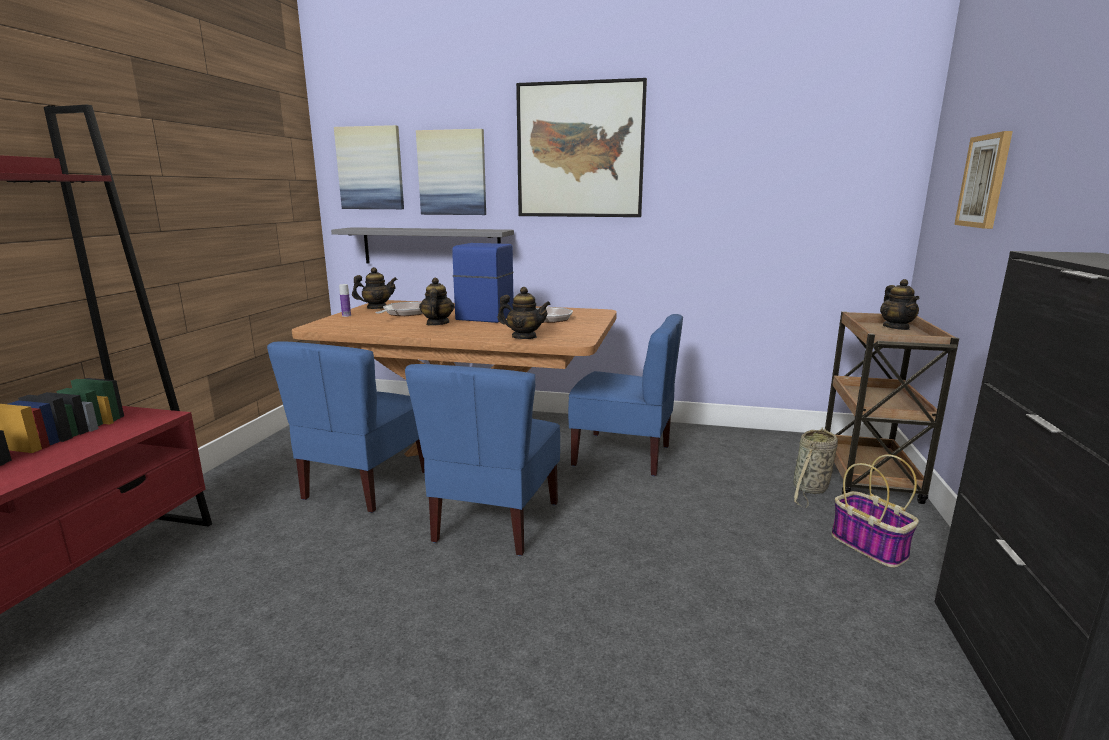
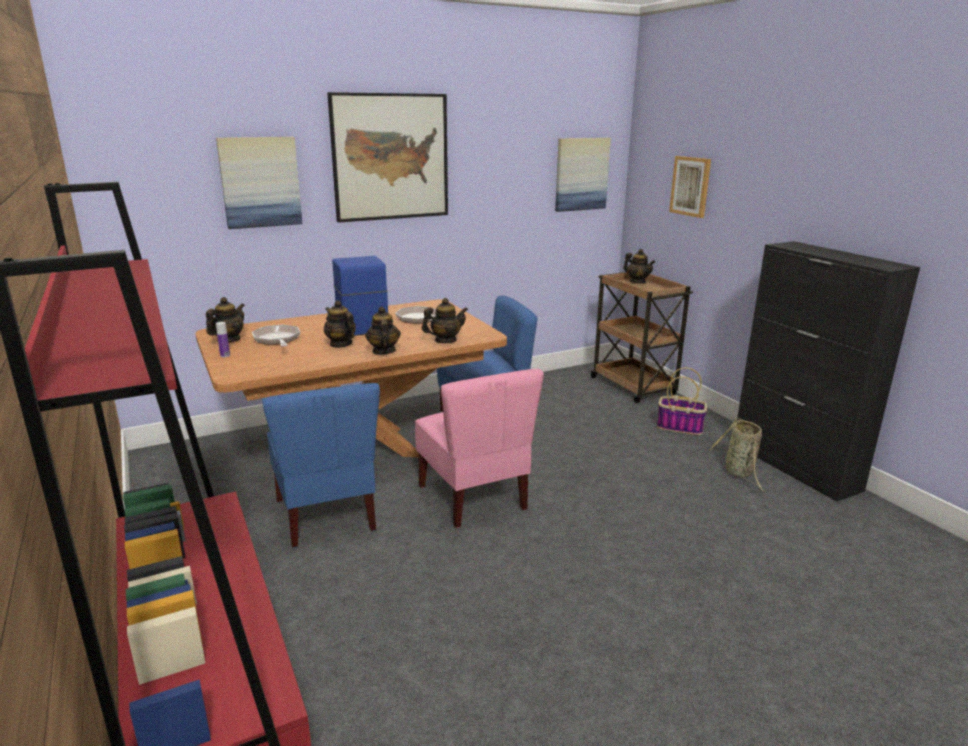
camera: 40 degrees left, 5 degrees up
grey shelf [331,227,514,264] -> none
picture [334,125,404,209] -> picture moved to [555,138,611,212]
blue chair [405,364,560,556] -> pink chair [415,369,544,528]
basket [794,428,838,508] -> basket moved to [709,418,765,492]
none -> teapot [365,306,401,355]

